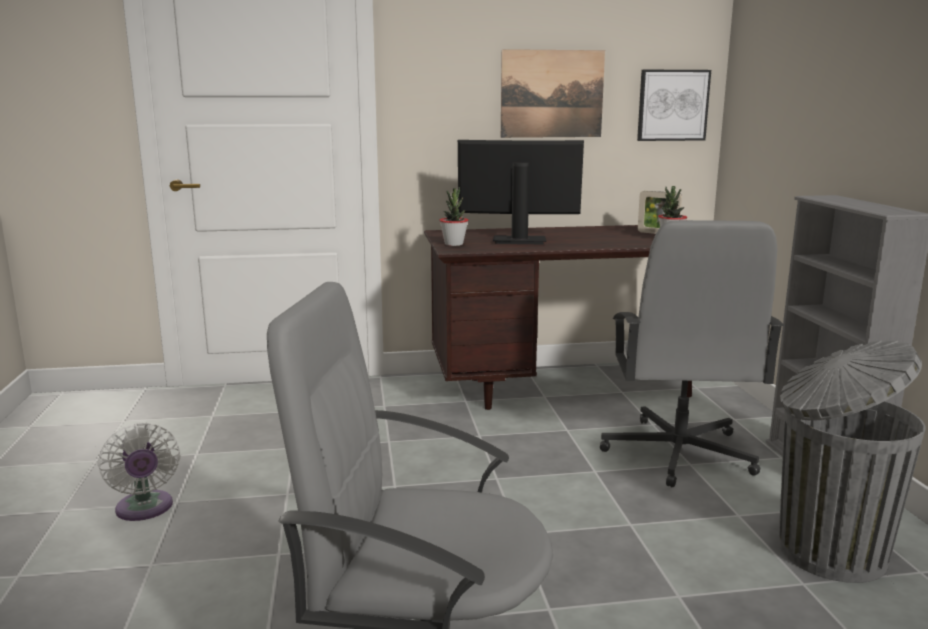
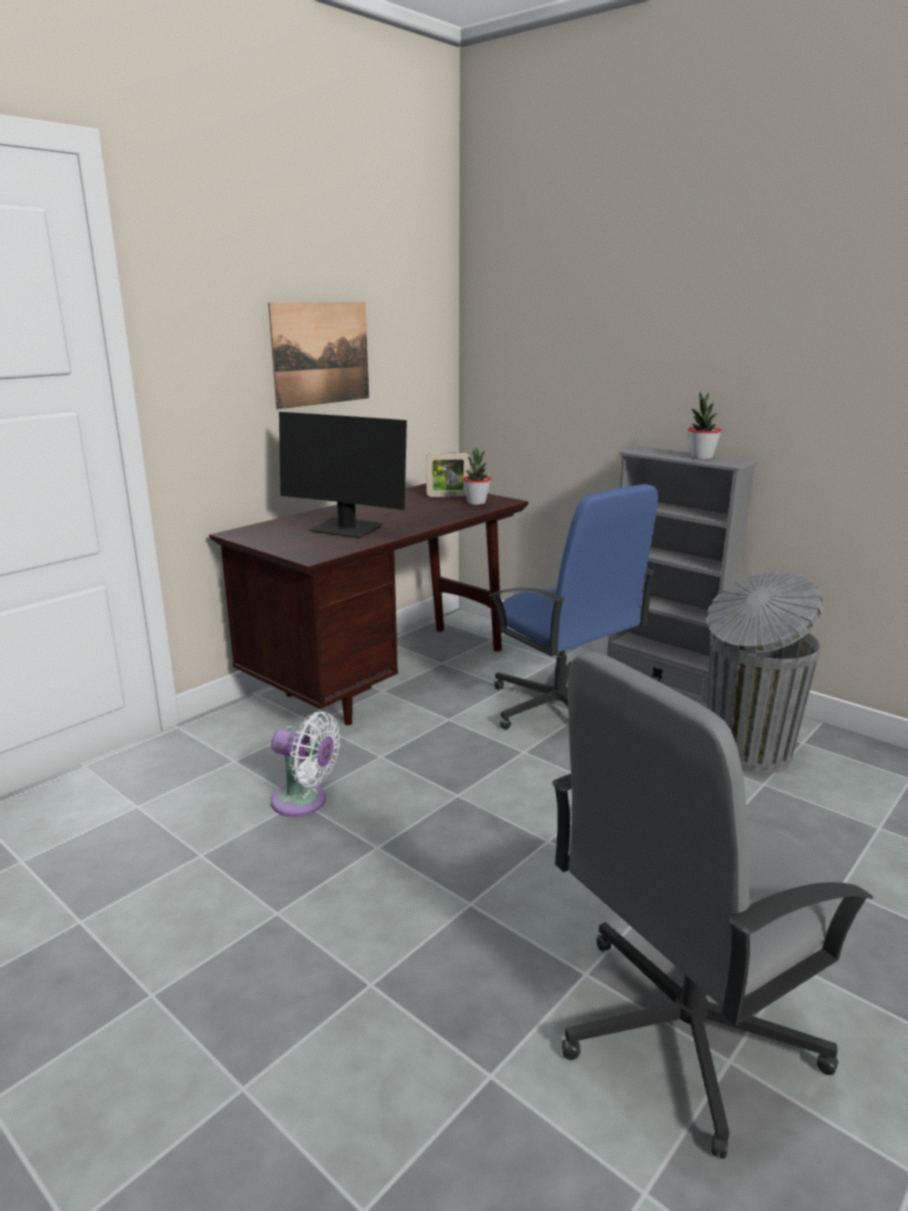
camera: 40 degrees left, 5 degrees up
white fan [98,423,180,521] -> white fan moved to [271,711,340,817]
potted plant [439,187,468,246] -> potted plant moved to [688,392,722,459]
monitor [458,140,584,245] -> monitor turned 120 degrees counterclockwise [279,412,407,538]
grey office chair [600,220,784,487] -> blue office chair [488,484,658,730]
picture [637,70,711,141] -> none

